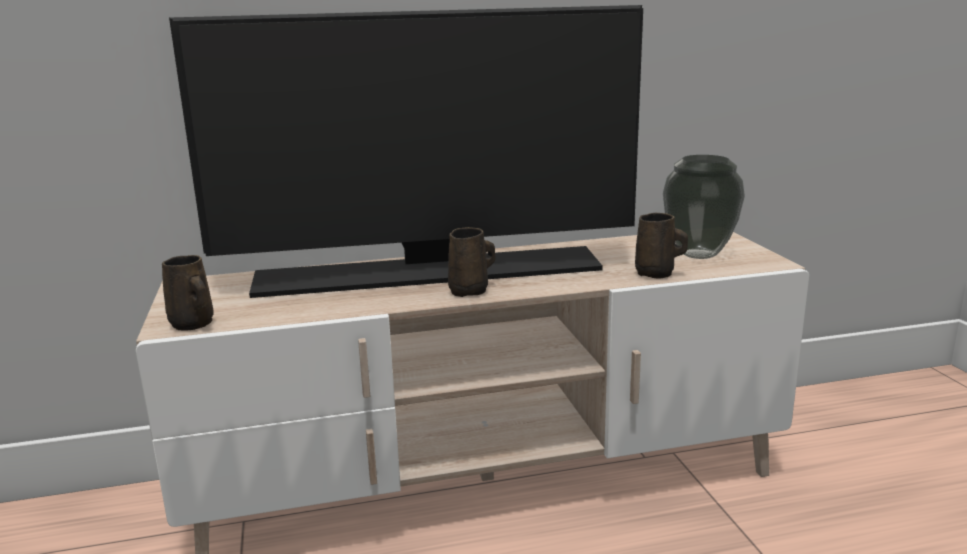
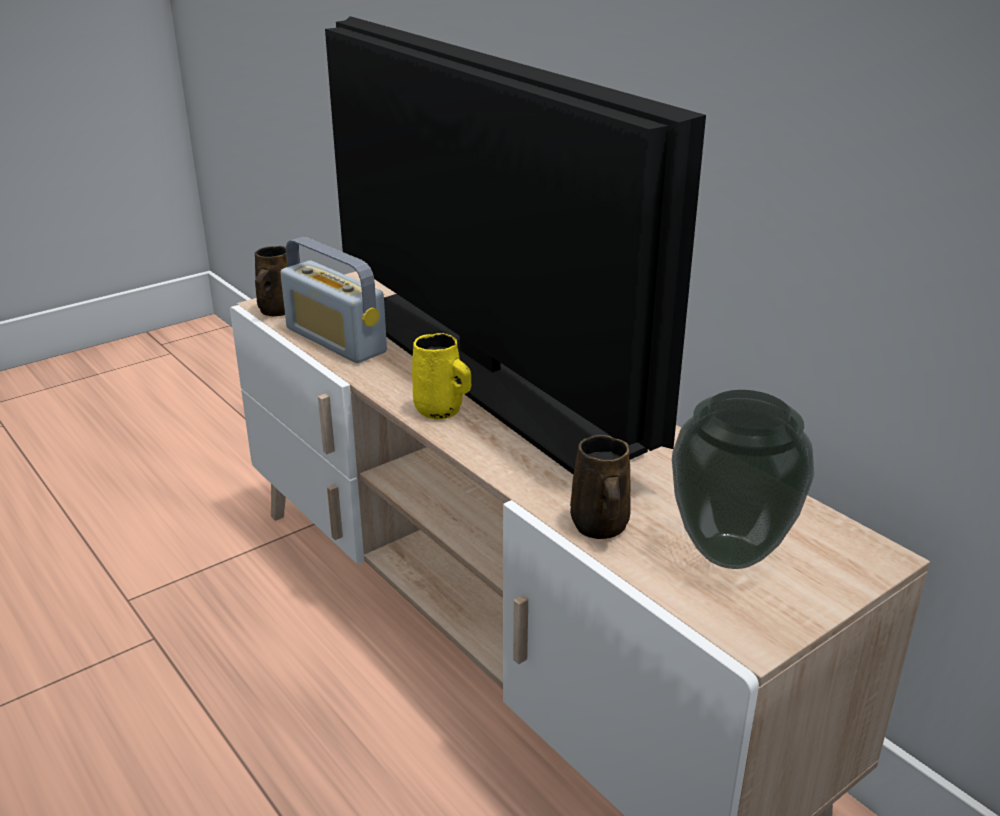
camera: 65 degrees right, 10 degrees up
brown mug [448,227,495,297] -> yellow mug [412,333,471,419]
none -> radio [280,237,387,363]

